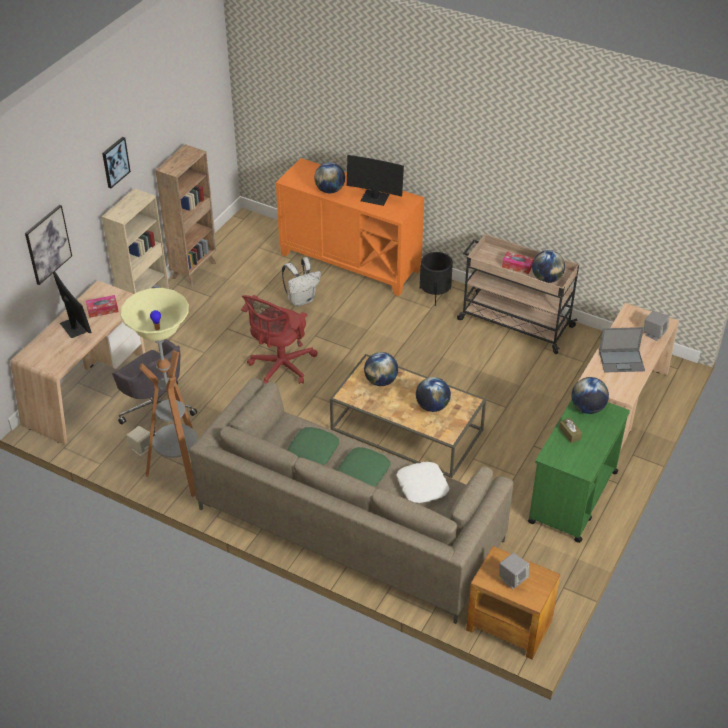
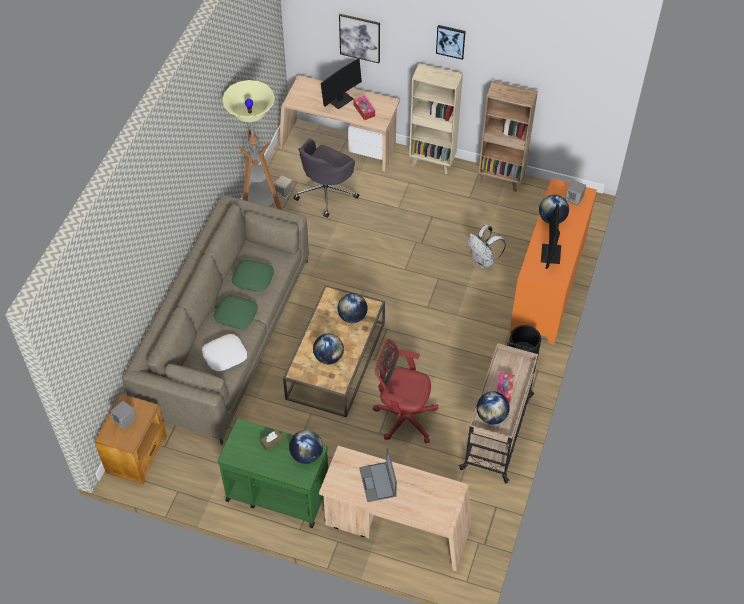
camera: 80 degrees right, 10 degrees up
red office chair [241,295,317,384] -> red office chair moved to [373,339,438,444]
grey speaker [644,311,669,341] -> grey speaker moved to [565,180,586,206]

